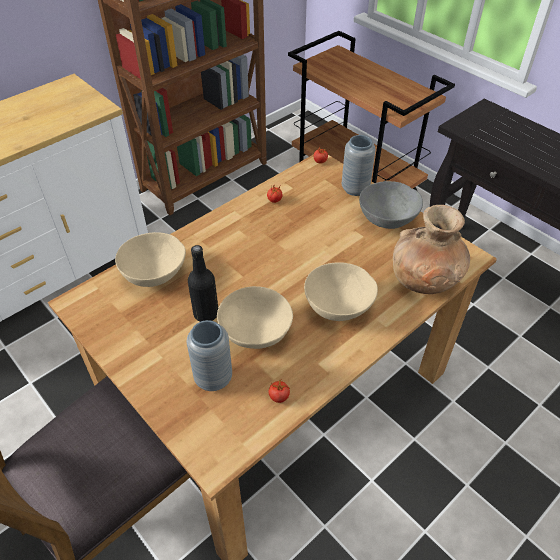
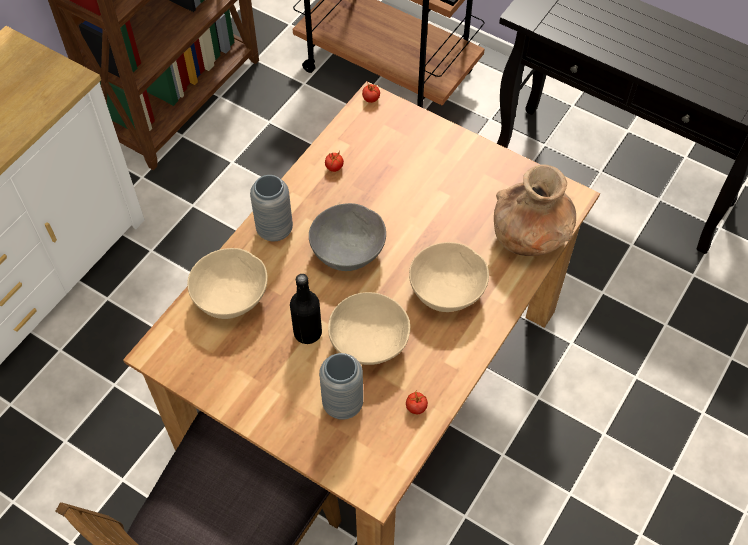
camera: 15 degrees left, 10 degrees up
grey vase [342,135,375,196] -> grey vase moved to [250,175,293,241]
grey bowl [359,181,423,229] -> grey bowl moved to [309,203,386,271]

